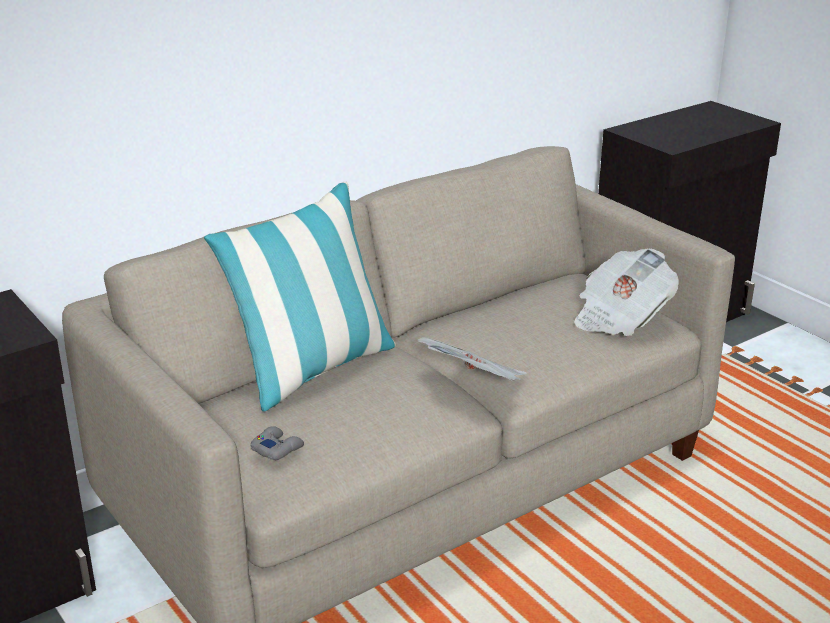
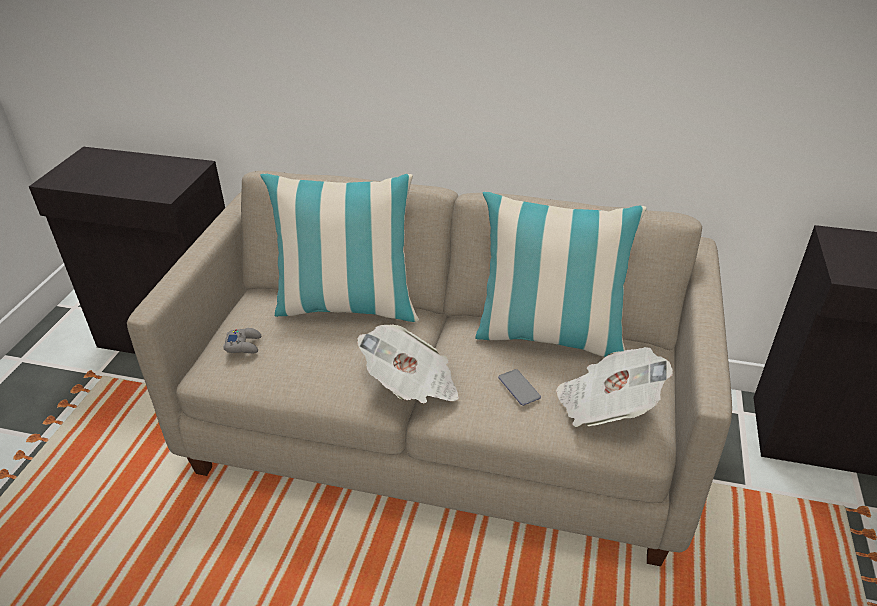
camera: 50 degrees right, 10 degrees up
none -> pillow [475,192,647,357]
none -> phone [498,369,541,406]

